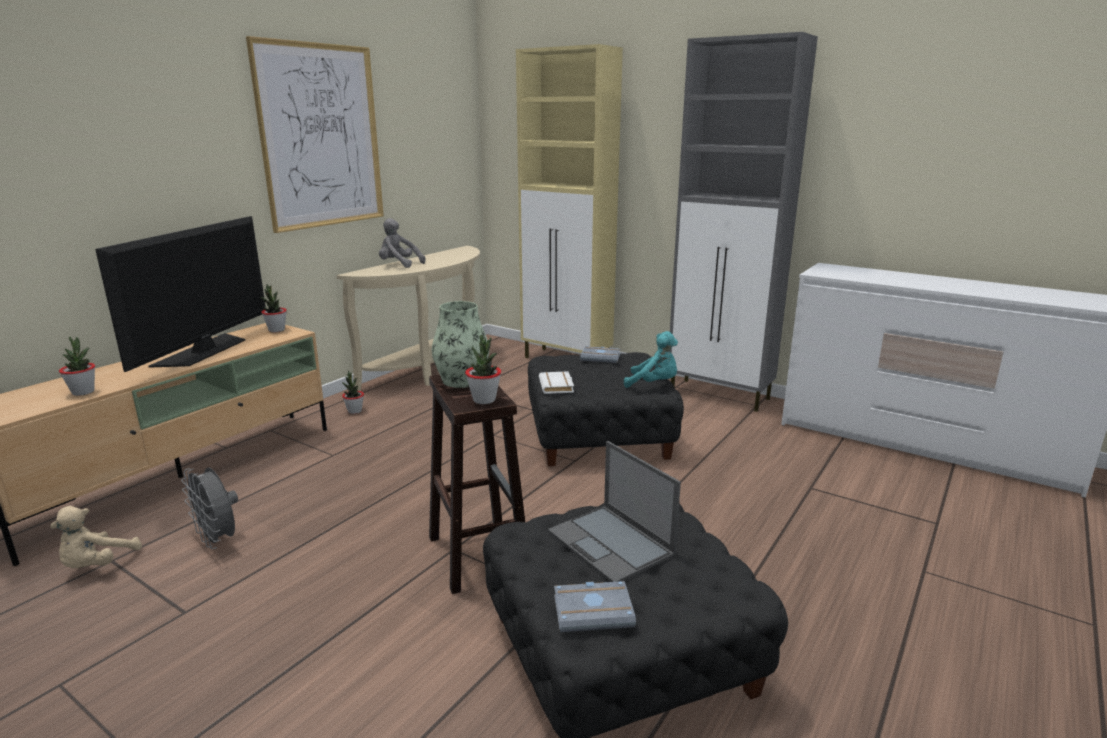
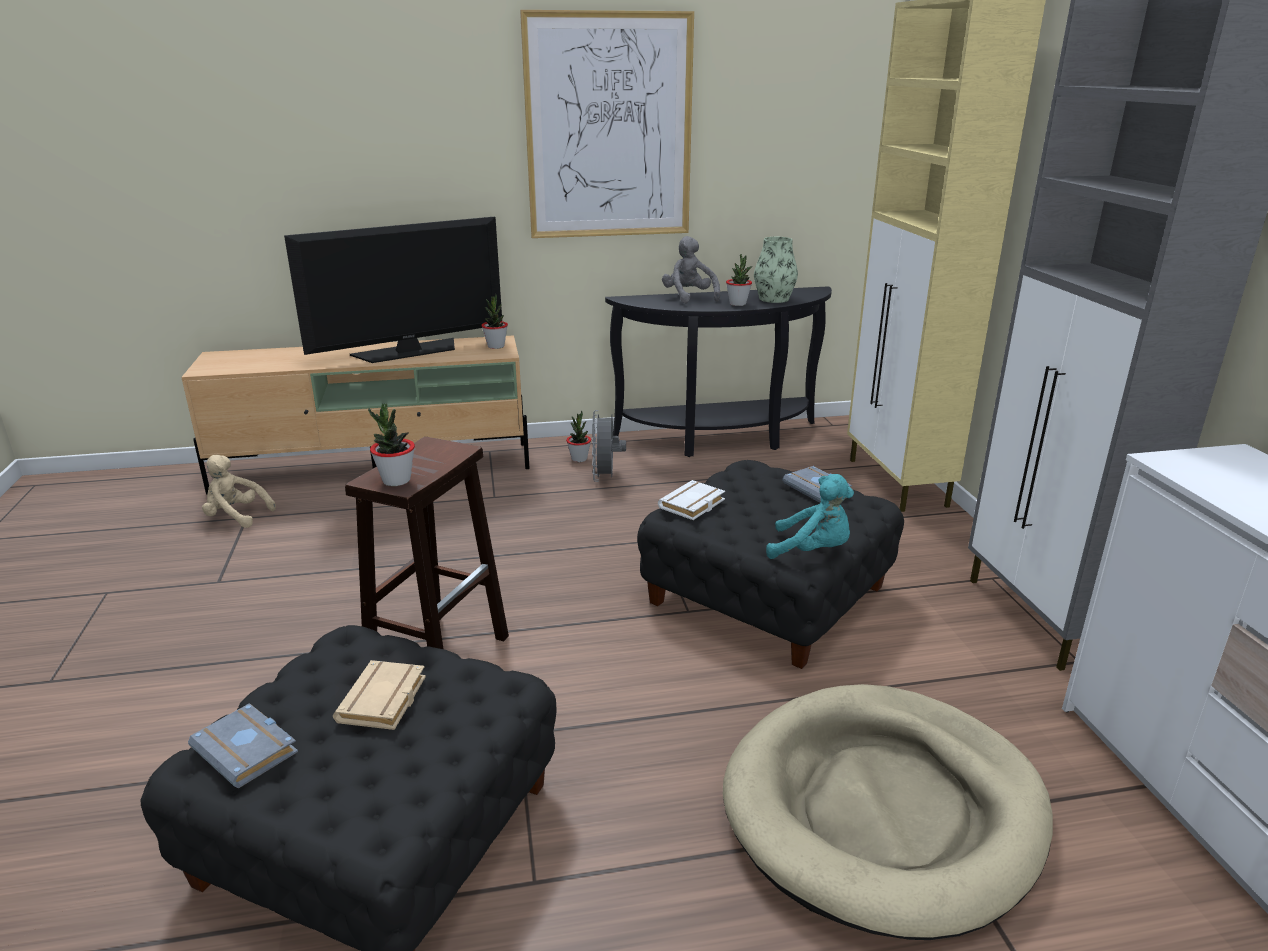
camera: 45 degrees right, 5 degrees up
beige plush toy [50,506,142,568] -> beige plush toy turned 45 degrees clockwise [202,455,276,528]
potted plant [59,337,95,396] -> potted plant moved to [726,254,752,306]
grey fan [181,467,238,549] -> grey fan moved to [592,410,626,482]
beige console table [337,246,480,391] -> black console table [605,286,832,457]
vase [432,301,489,388] -> vase moved to [754,237,798,303]
laptop [548,441,681,582] -> beige book [333,660,426,730]
turquoise plush toy [624,331,678,388] -> turquoise plush toy turned 45 degrees counterclockwise [766,474,854,559]
none -> beige dog bed [723,684,1053,940]

